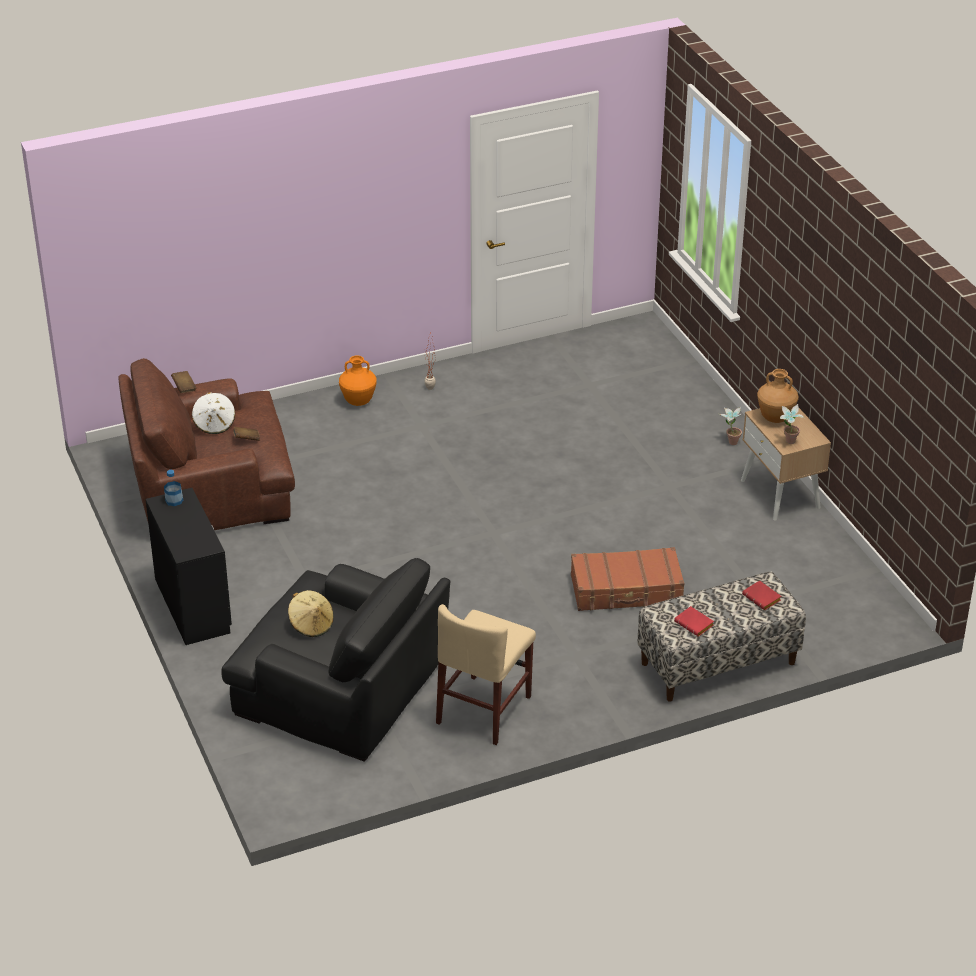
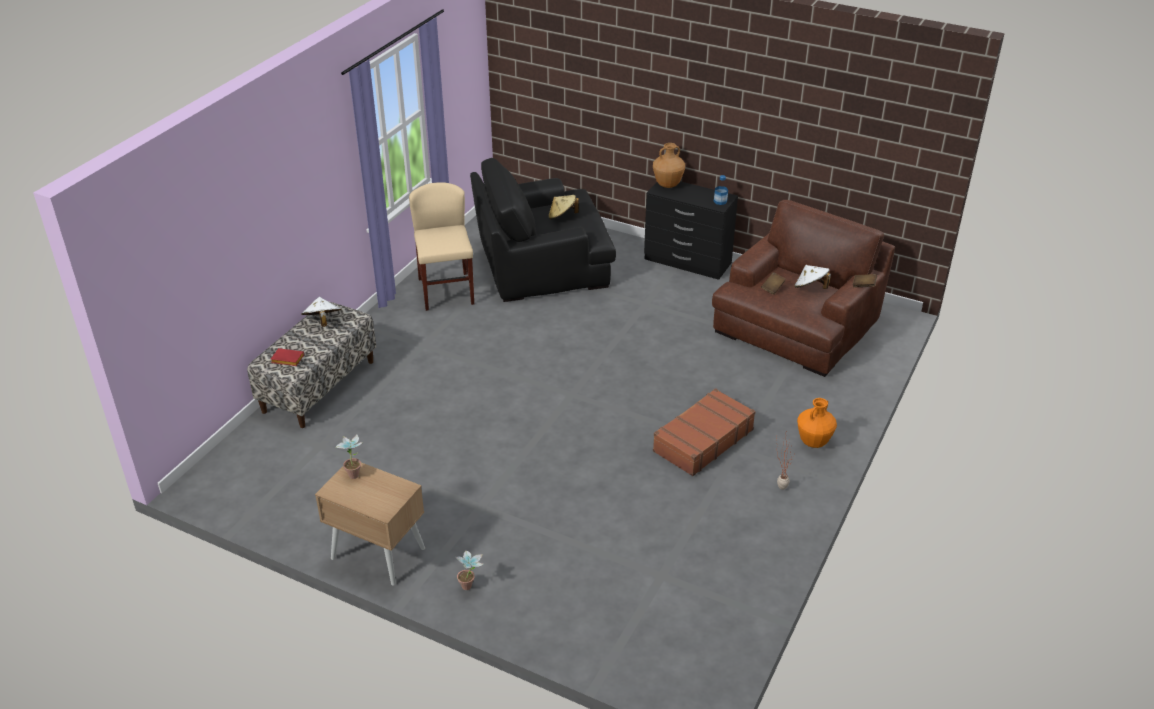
camera: 140 degrees right, 0 degrees up
brown suitcase [571,547,684,611] -> brown suitcase moved to [653,388,756,476]
red book [674,606,714,637] -> white hat [301,297,341,327]
brown vase [757,369,799,423] -> brown vase moved to [653,143,685,188]

